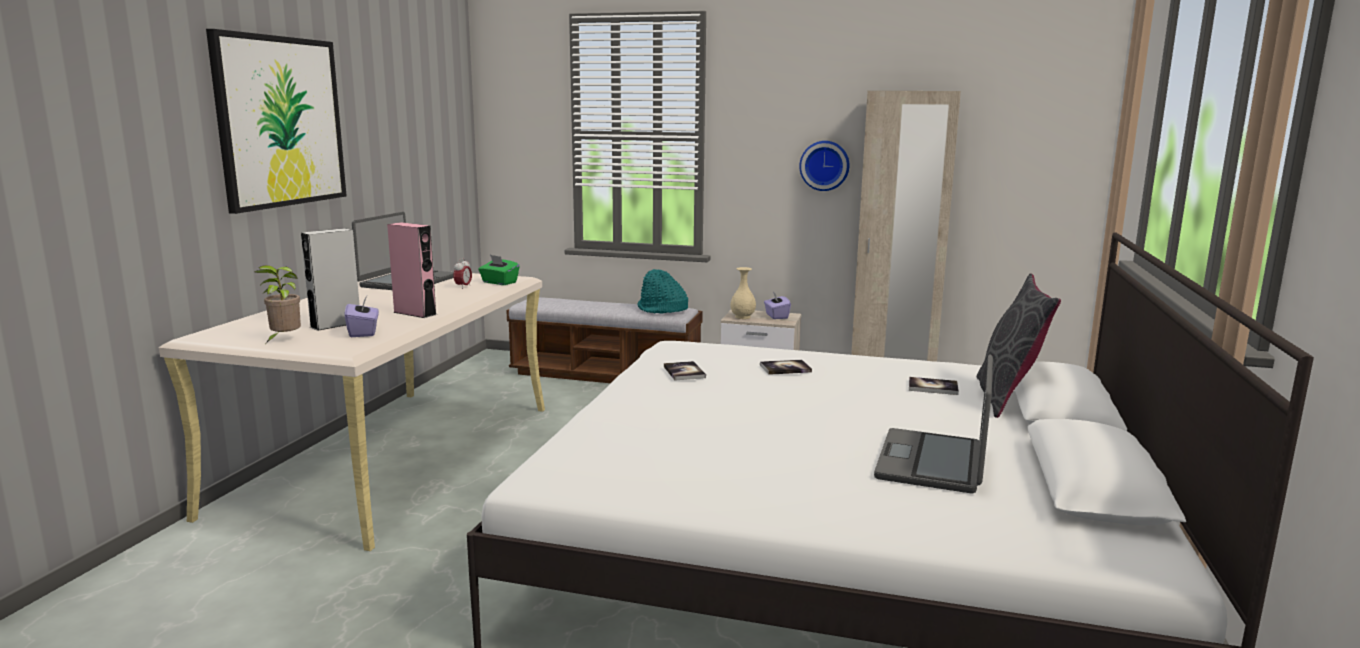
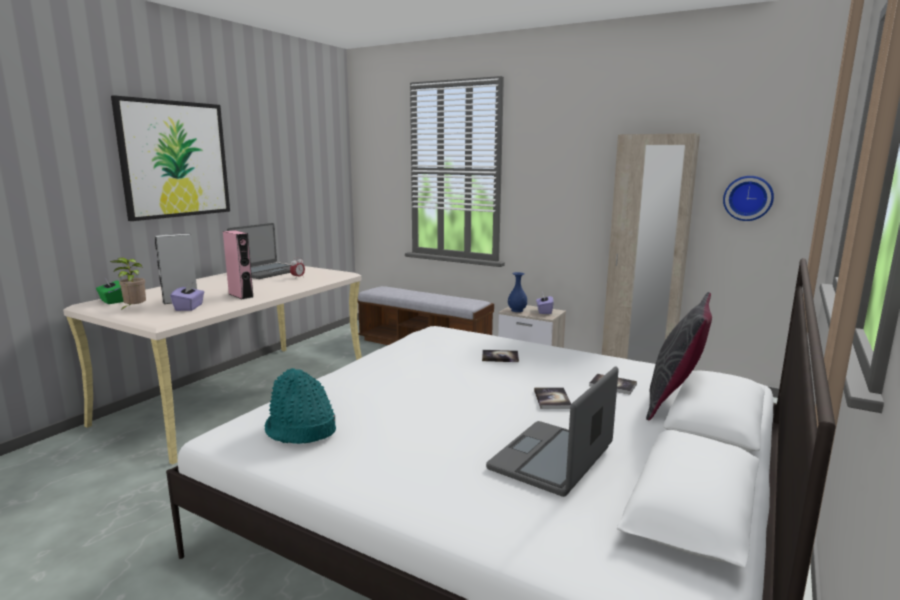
camera: 15 degrees right, 0 degrees up
green tissue box [478,255,520,285] -> green tissue box moved to [96,277,124,304]
turquoise hat [638,269,688,314] -> turquoise hat moved to [264,368,336,444]
book [664,361,706,380] -> book moved to [534,387,571,409]
beige vase [730,267,756,319] -> blue vase [508,272,527,312]
wall clock [799,141,850,191] -> wall clock moved to [723,176,774,221]

